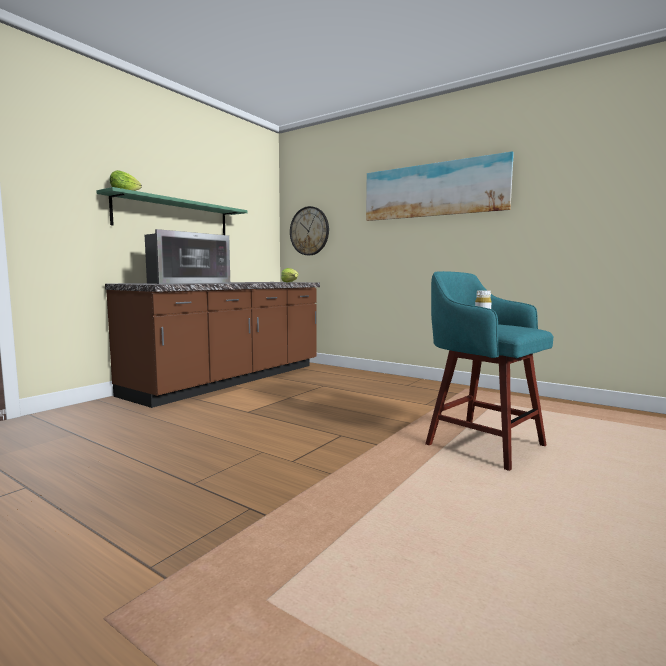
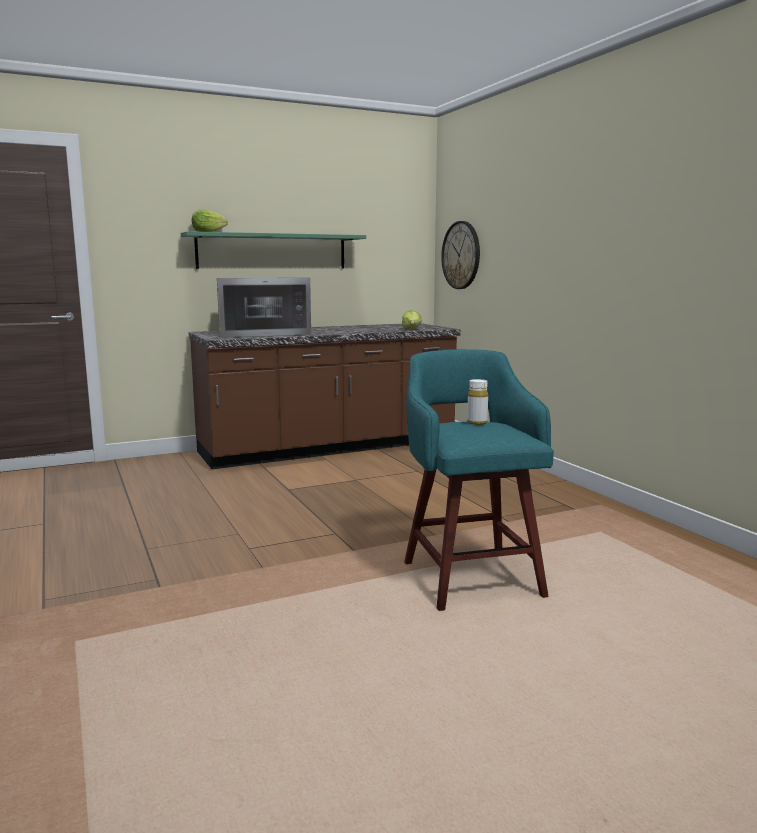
camera: 30 degrees right, 5 degrees up
picture [366,151,514,221] -> none

